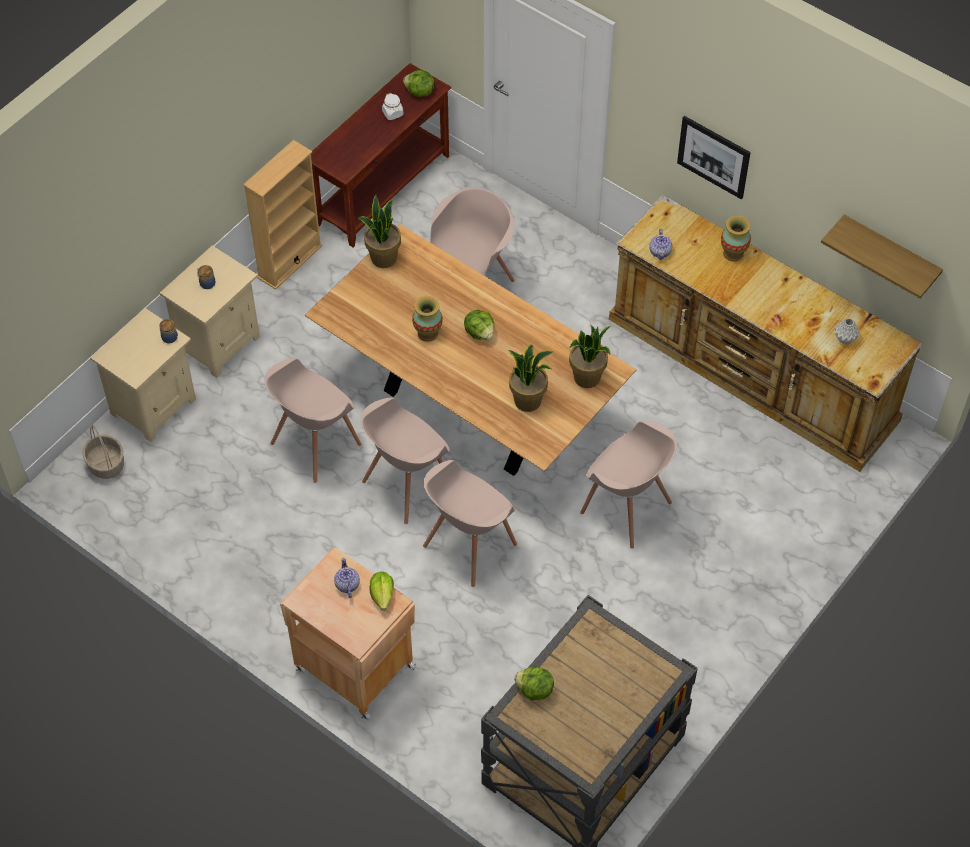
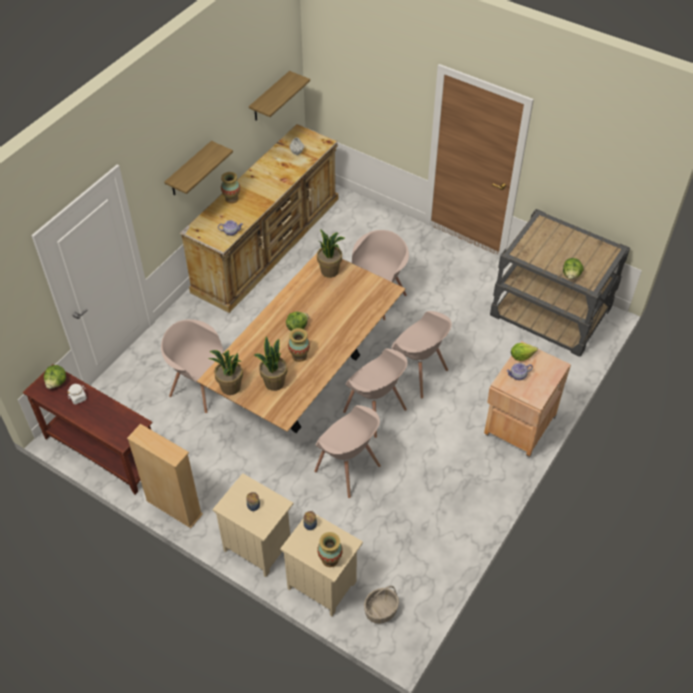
camera: 95 degrees left, 5 degrees down
potted plant [508,345,553,412] -> potted plant moved to [254,336,287,391]
picture [677,116,751,200] -> shelf [164,141,233,195]
none -> vase [317,532,343,567]

